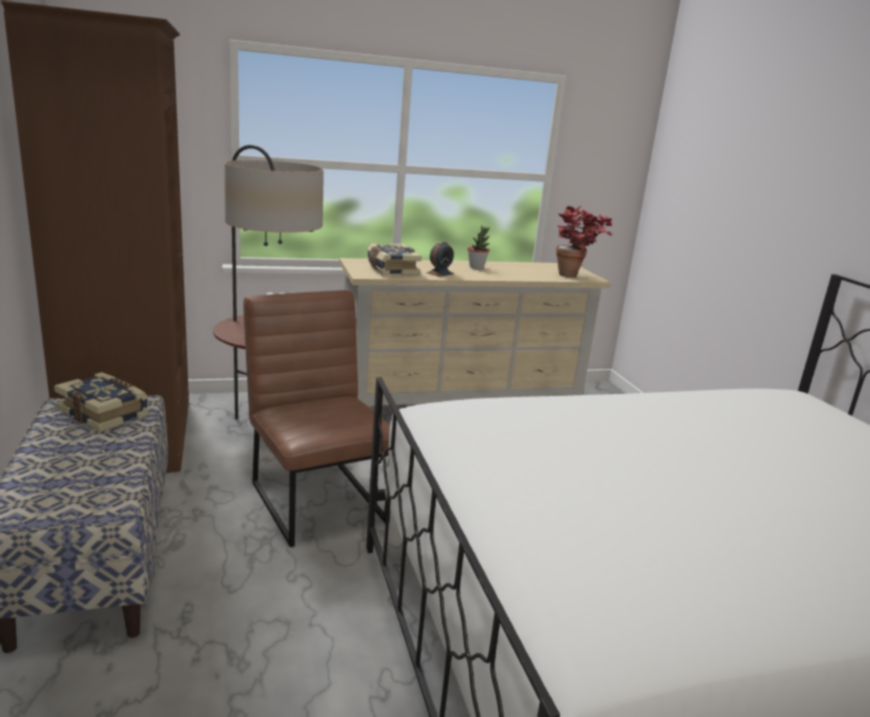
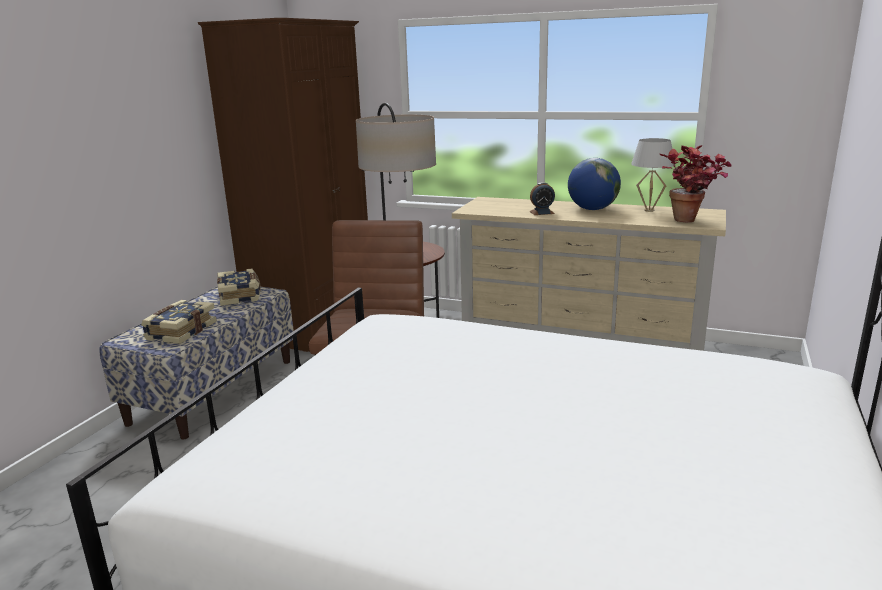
camera: 40 degrees right, 0 degrees up
book [367,243,422,275] -> book moved to [141,300,217,344]
potted plant [467,226,490,269] -> globe [568,158,621,210]
none -> white table lamp [631,138,674,212]

